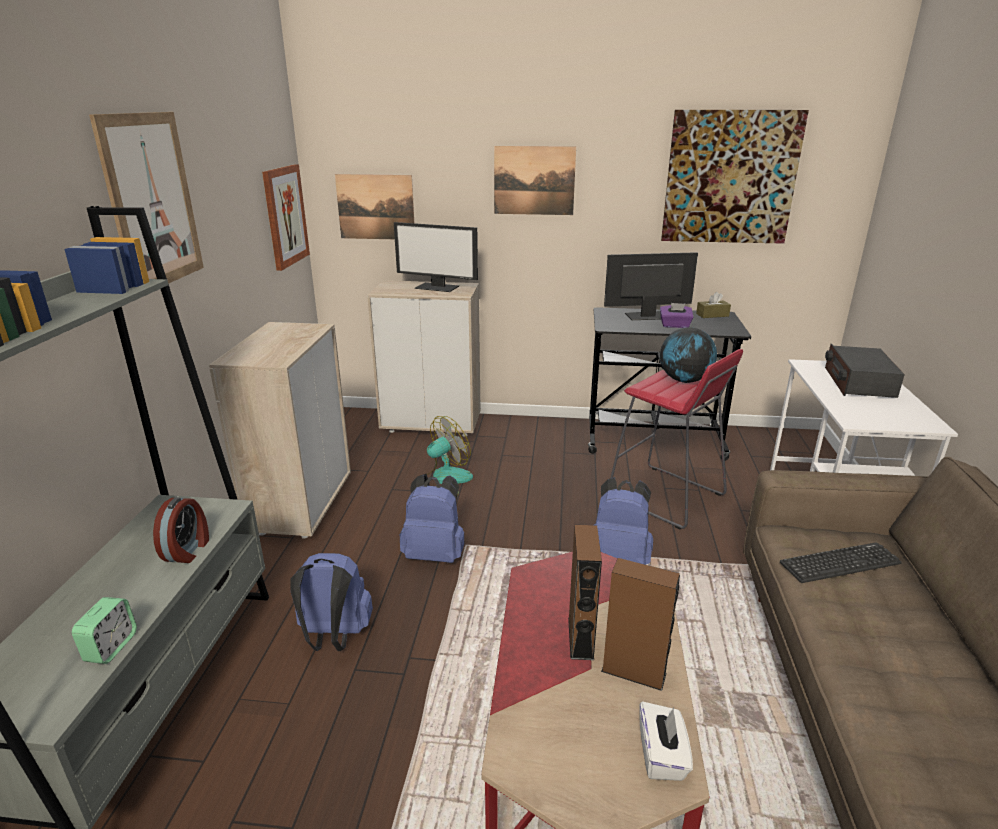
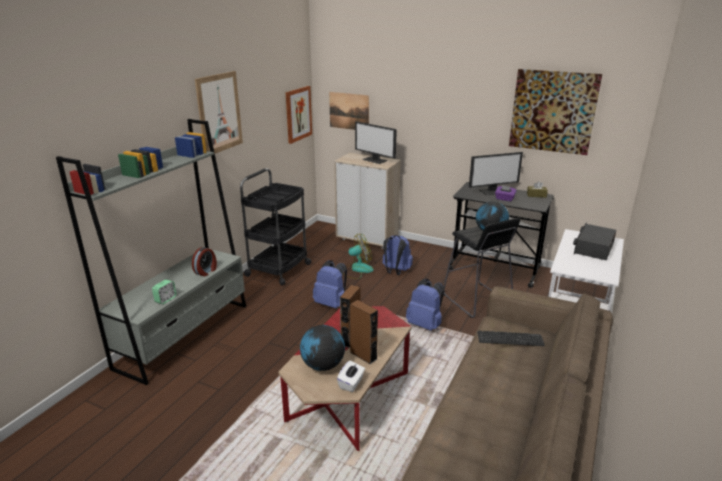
camera: 20 degrees right, 0 degrees up
beige cabinet [209,322,351,539] -> black cart [240,168,311,286]
blue backpack [290,553,373,651] -> blue backpack moved to [383,235,413,275]
picture [494,146,576,215] -> none
monitor [604,252,698,320] -> monitor turned 150 degrees clockwise [469,152,523,195]
red stool [611,349,743,529] -> black stool [444,218,520,318]
none -> globe [300,325,345,371]

